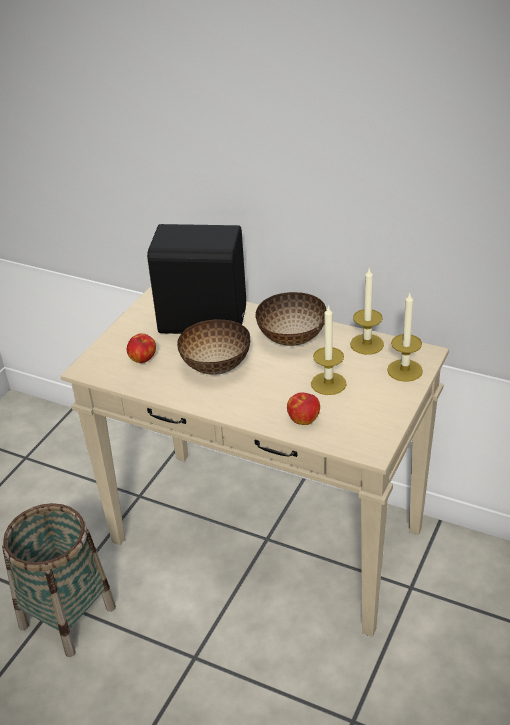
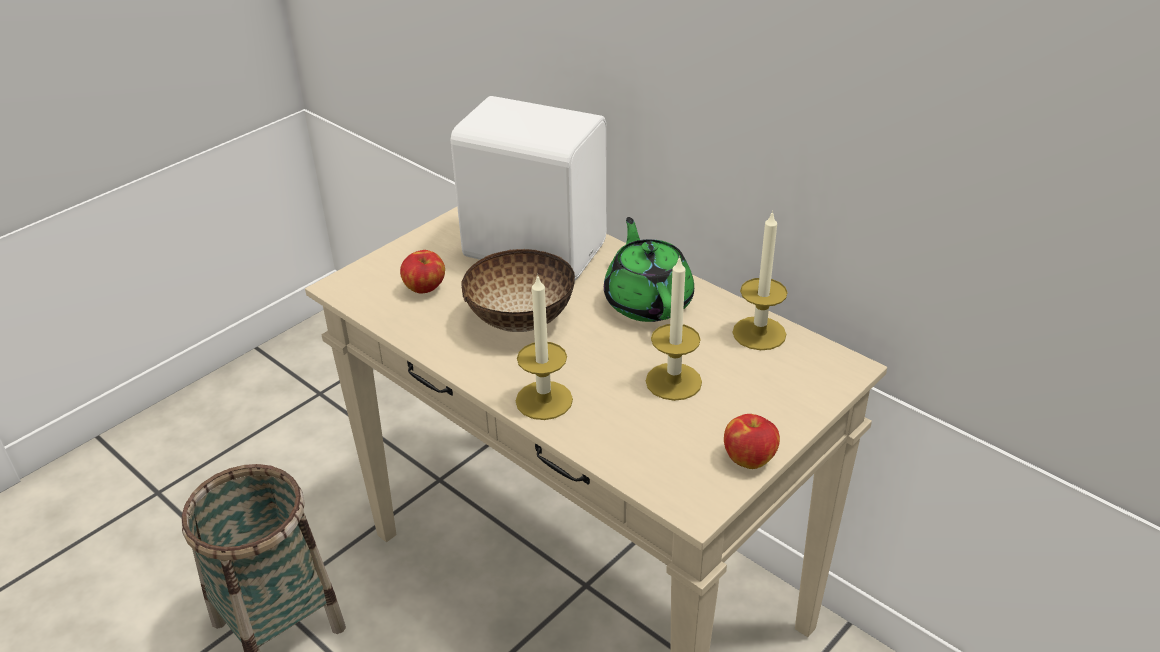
camera: 15 degrees right, 0 degrees up
black speaker [147,224,246,334] -> white speaker [451,96,607,281]
bowl [255,292,326,346] -> green teapot [604,217,694,322]
apple [287,393,320,425] -> apple moved to [724,414,780,469]
candle [387,293,423,382] -> candle moved to [516,274,573,420]

